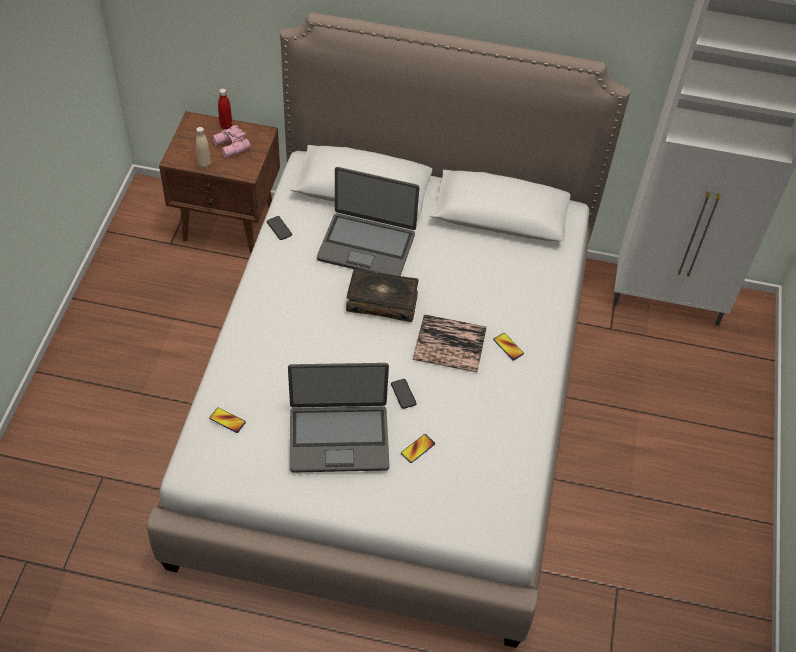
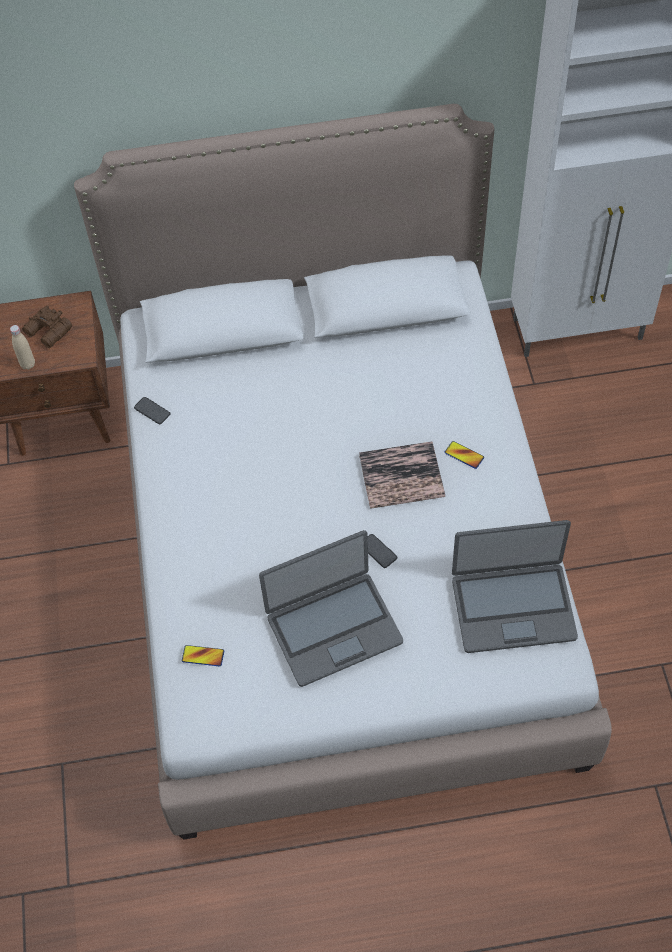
camera: 15 degrees left, 5 degrees up
pink binoculars [212,125,251,158] -> brown binoculars [22,305,72,348]
red bottle [218,88,232,130] -> none
laptop [317,167,419,276] -> laptop moved to [452,520,578,653]
book [346,269,419,322] -> none
phone [401,434,435,463] -> none

